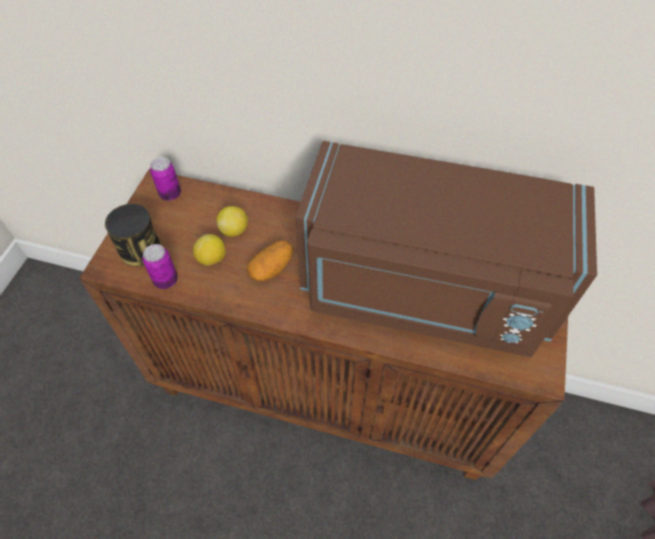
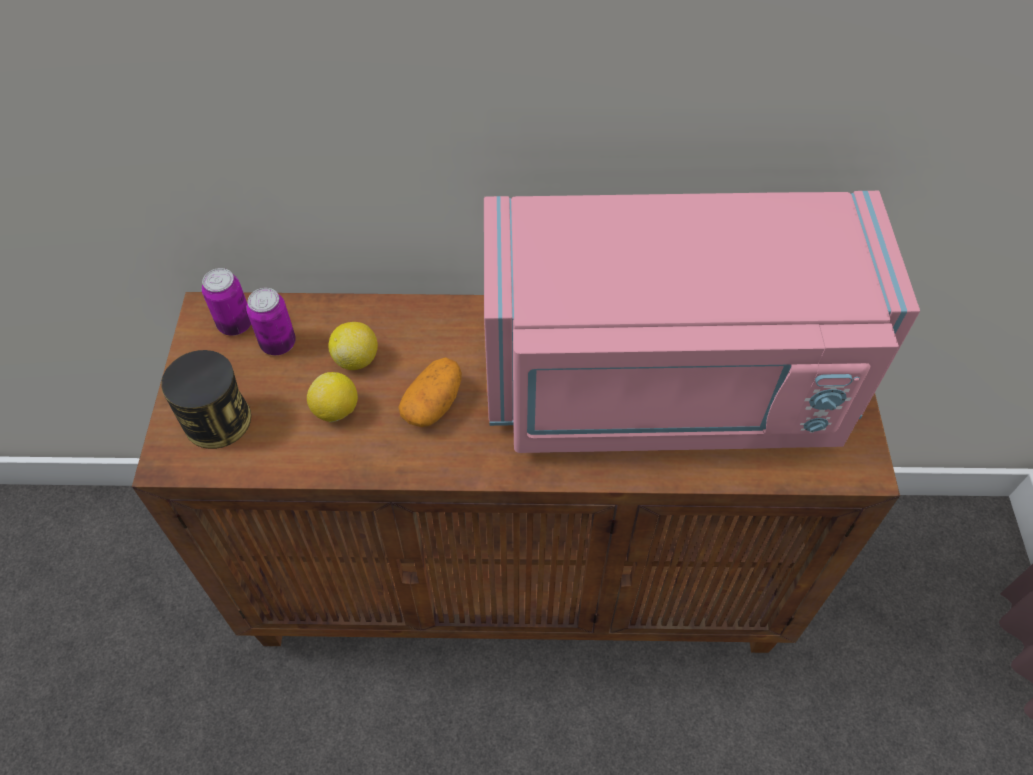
camera: 15 degrees left, 0 degrees up
can [143,244,178,289] -> can moved to [246,288,296,355]
brown microwave [295,141,597,357] -> pink microwave [484,191,920,453]

